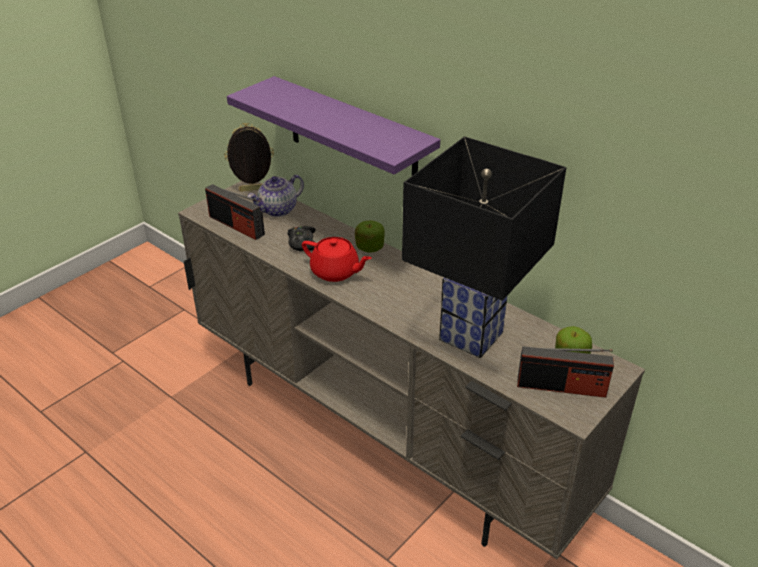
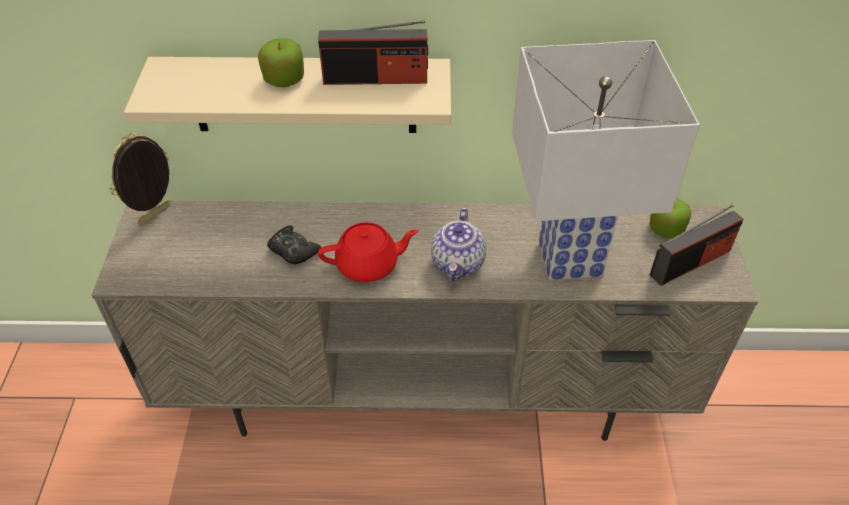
camera: 40 degrees left, 10 degrees up
radio [205,184,265,240] -> radio moved to [318,20,428,85]
purple shelf [227,76,440,176] -> beige shelf [124,57,451,133]
teapot [248,175,304,217] -> teapot moved to [431,207,486,281]
apple [355,221,385,253] -> apple moved to [258,38,304,87]
black table lamp [402,136,567,358] -> white table lamp [512,40,700,280]

